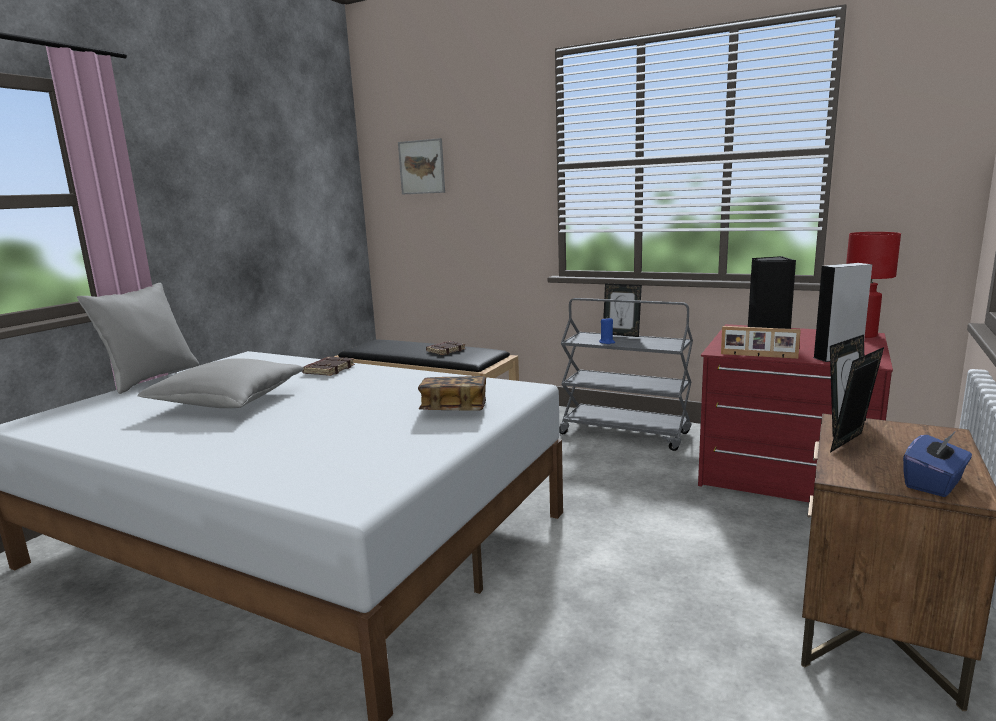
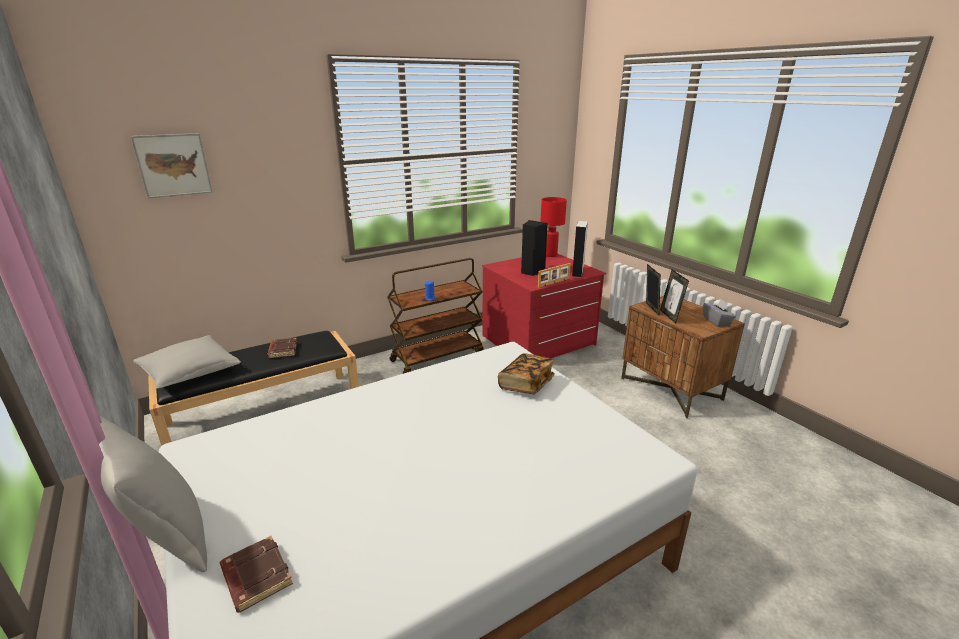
camera: 60 degrees left, 10 degrees up
grey pillow [137,358,304,408] -> grey pillow moved to [133,335,241,389]
brown book [302,357,355,376] -> brown book moved to [220,536,293,613]
grey cart [559,298,693,451] -> brown cart [387,258,484,374]
picture frame [603,284,642,337] -> none
blue tissue box [903,431,972,497] -> grey tissue box [703,299,736,327]

